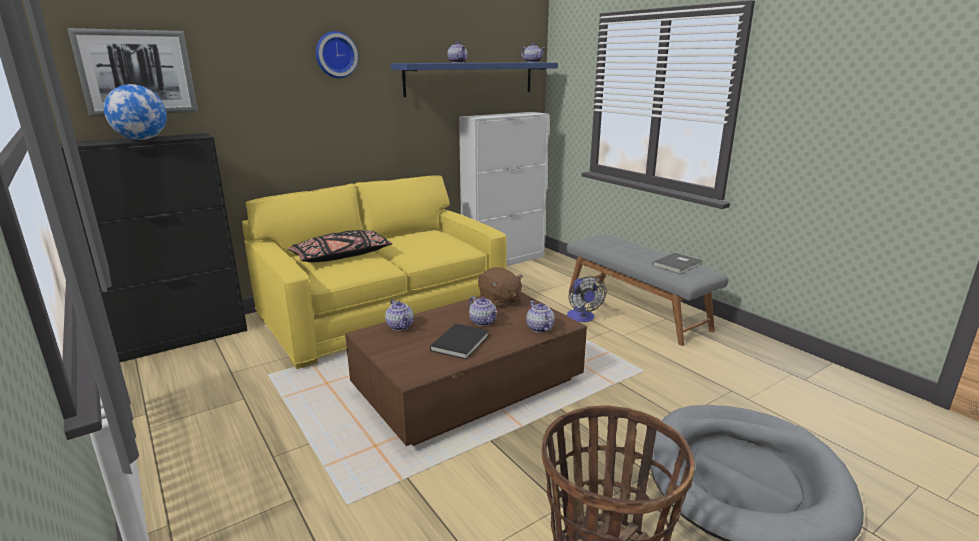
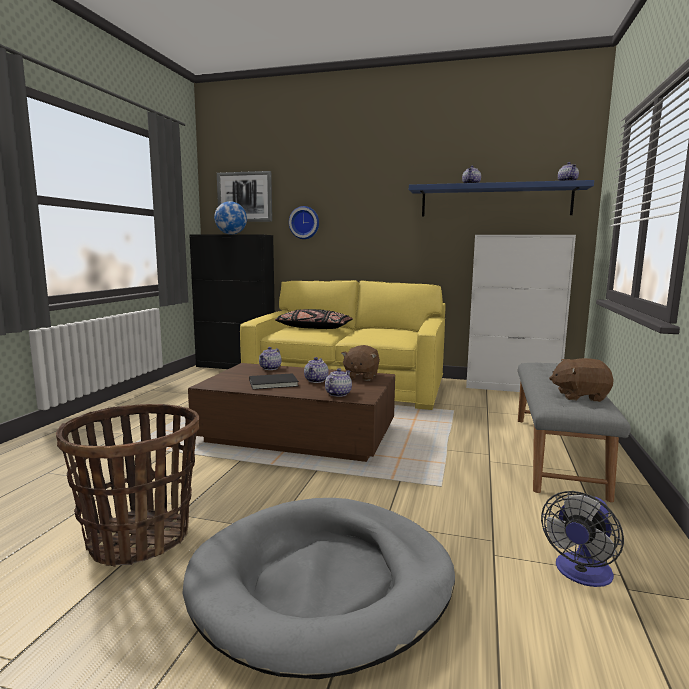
camera: 50 degrees right, 10 degrees down
wall clock [316,31,358,78] -> wall clock moved to [289,206,319,239]
fan [567,276,606,322] -> fan moved to [541,491,624,587]
grey book [653,253,702,274] -> brown plush toy [549,358,614,402]

